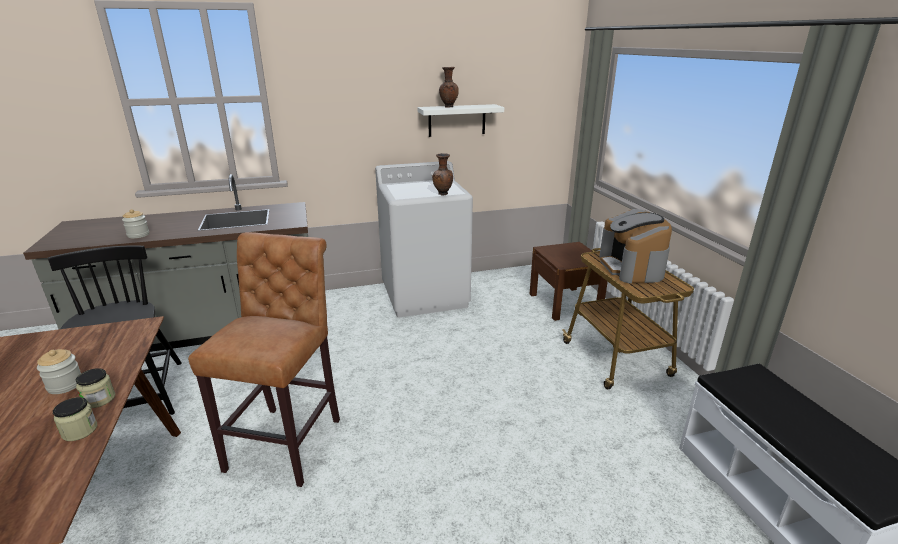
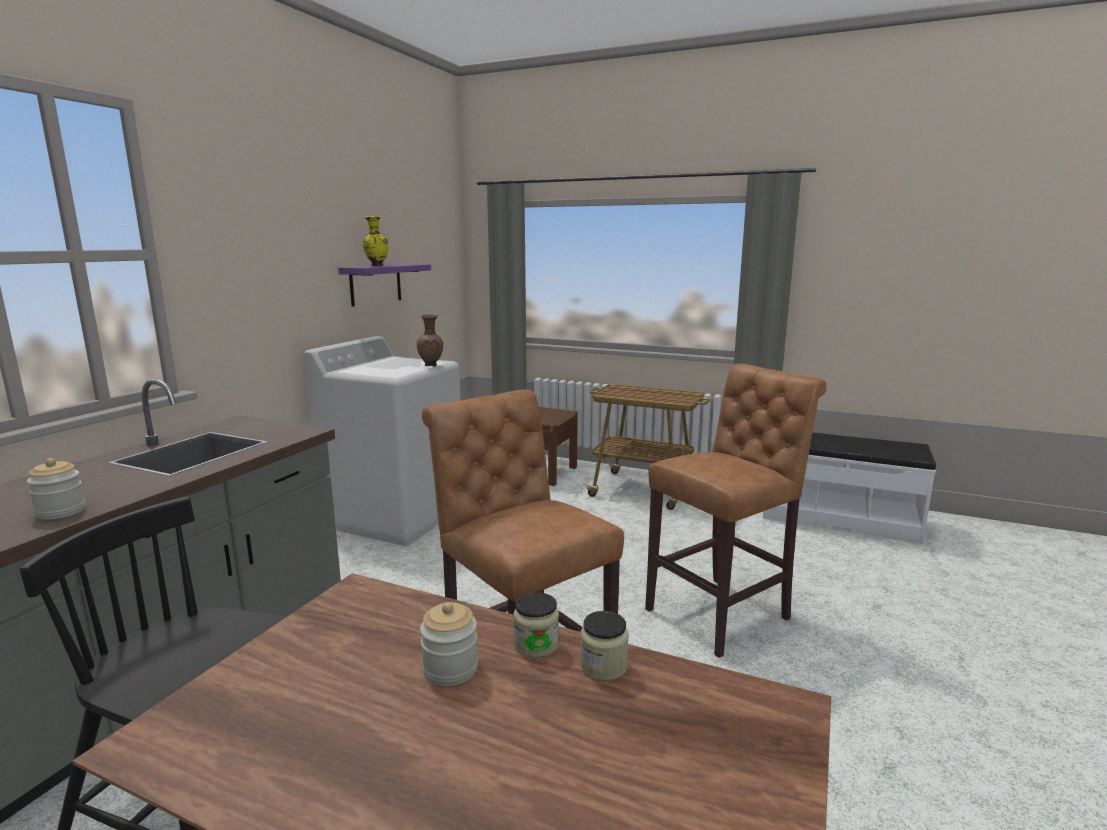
camera: 50 degrees left, 10 degrees down
white shelf [418,104,504,137] -> purple shelf [338,264,431,307]
brown vase [439,67,459,108] -> yellow vase [363,216,389,266]
coffee machine [599,209,672,283] -> none
none -> brown stool [645,363,827,658]

